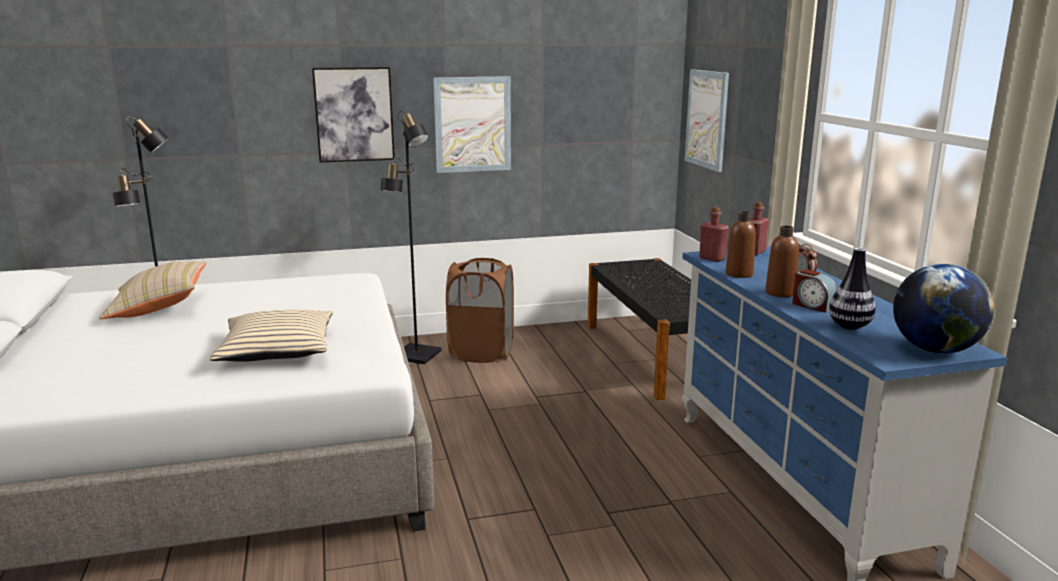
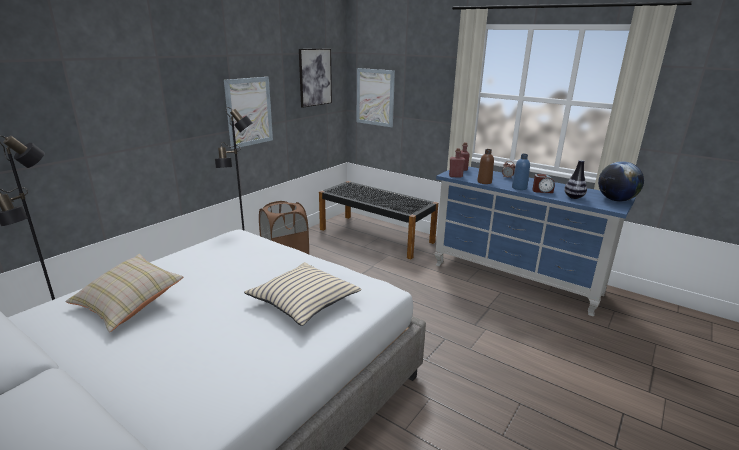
camera: 40 degrees left, 5 degrees up
picture [312,67,395,162] -> picture moved to [299,49,332,108]
brown bottle [765,226,799,297] -> blue bottle [512,154,530,190]

